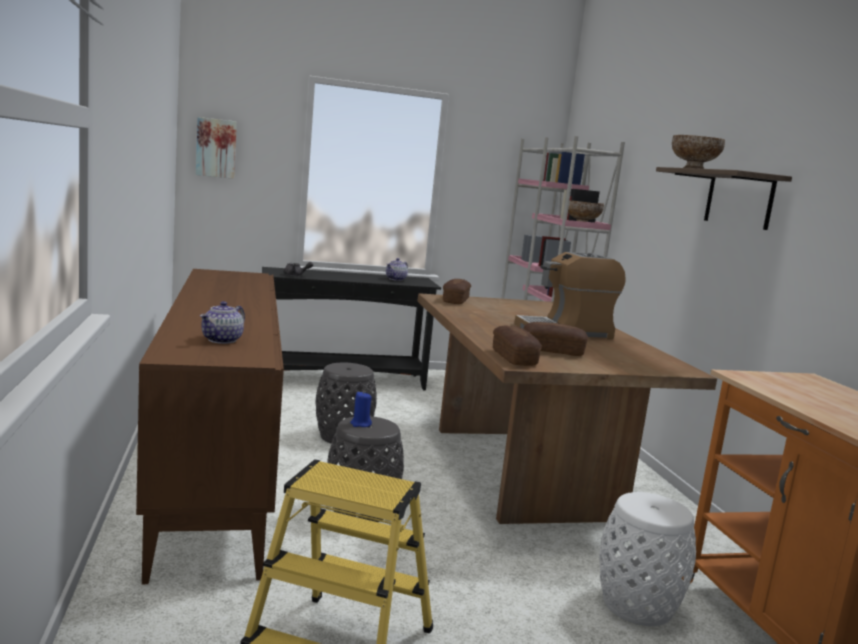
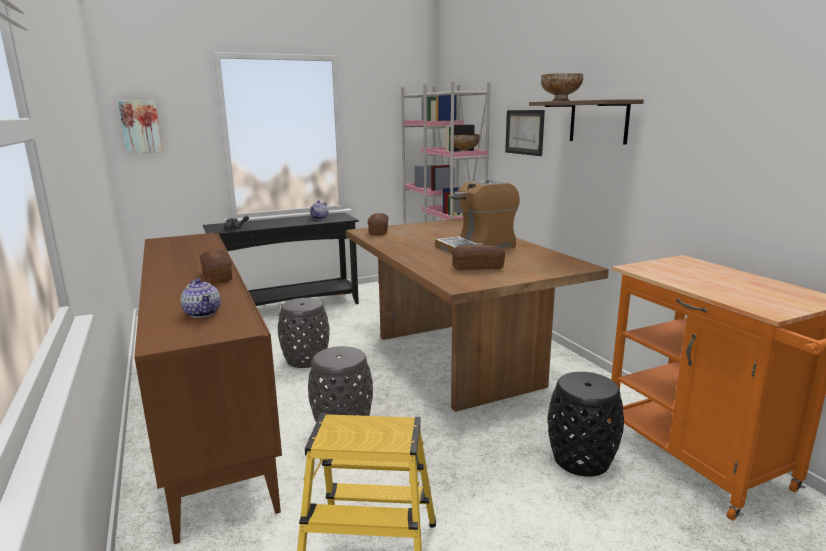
camera: 10 degrees left, 5 degrees up
teapot [200,301,245,344] -> teapot turned 45 degrees counterclockwise [181,279,221,318]
blue candle [350,391,372,427] -> none
bread [493,325,542,366] -> bread moved to [200,250,232,283]
white stool [599,492,696,626] -> black stool [548,372,624,477]
none -> picture [505,110,545,156]

